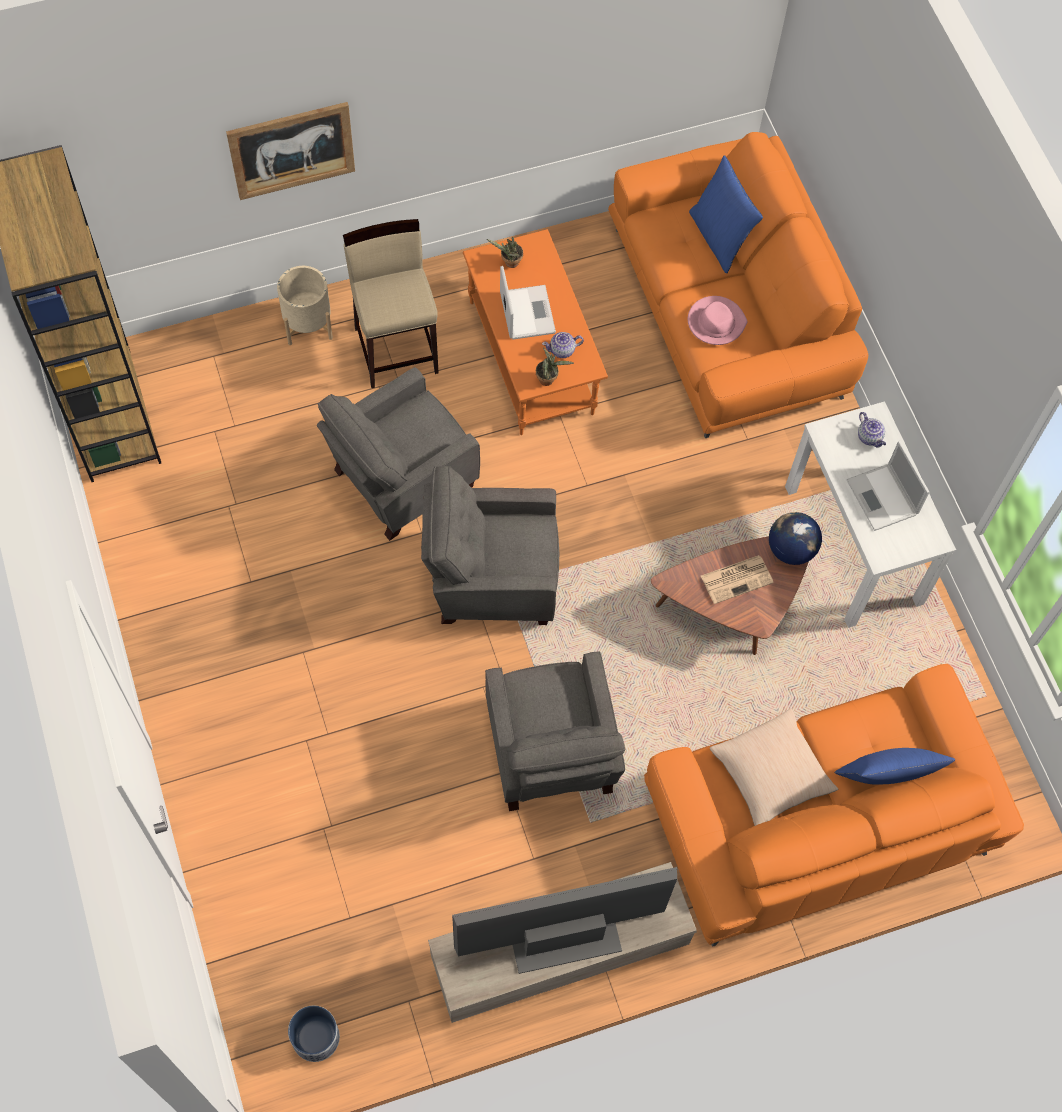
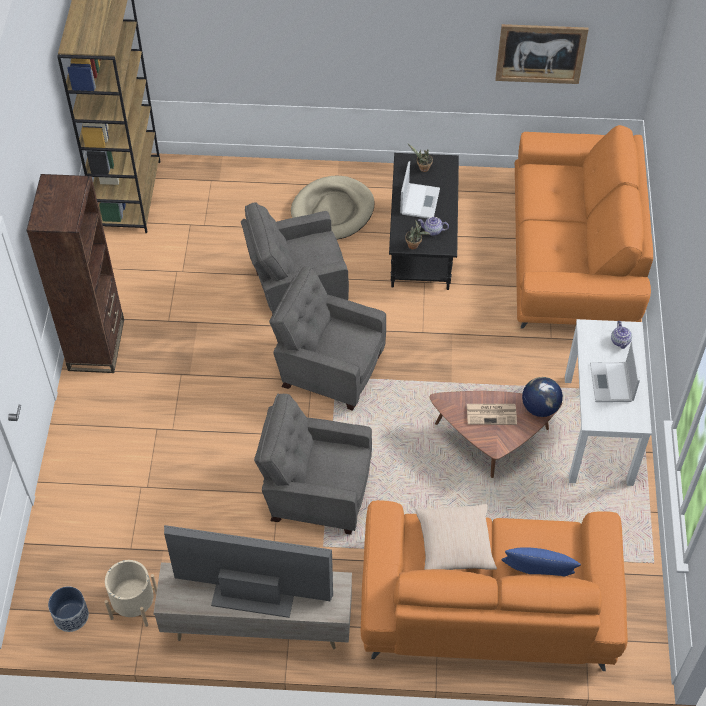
camera: 25 degrees right, 10 degrees down
picture [226,102,355,200] -> picture moved to [495,24,589,84]
beige planter [277,266,333,345] -> beige planter moved to [105,560,157,627]
beige stool [343,219,439,388] -> beige dog bed [291,176,374,239]
orange coffee table [463,229,608,435] -> black coffee table [389,153,459,290]
grey armchair [485,652,626,811] -> grey armchair turned 90 degrees clockwise [254,394,372,535]
pink hat [688,296,748,345] -> none
blue pillow [689,155,763,274] -> none
none -> brown bookcase [26,174,124,373]

